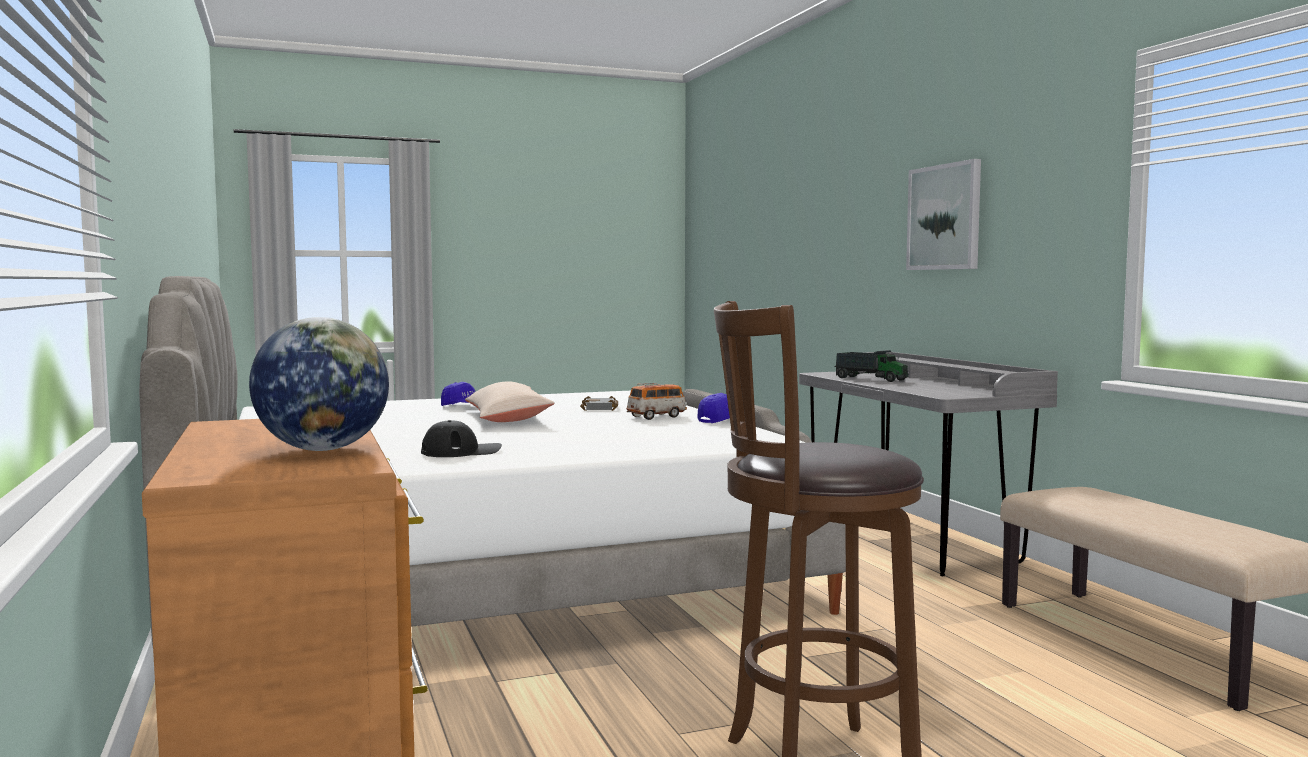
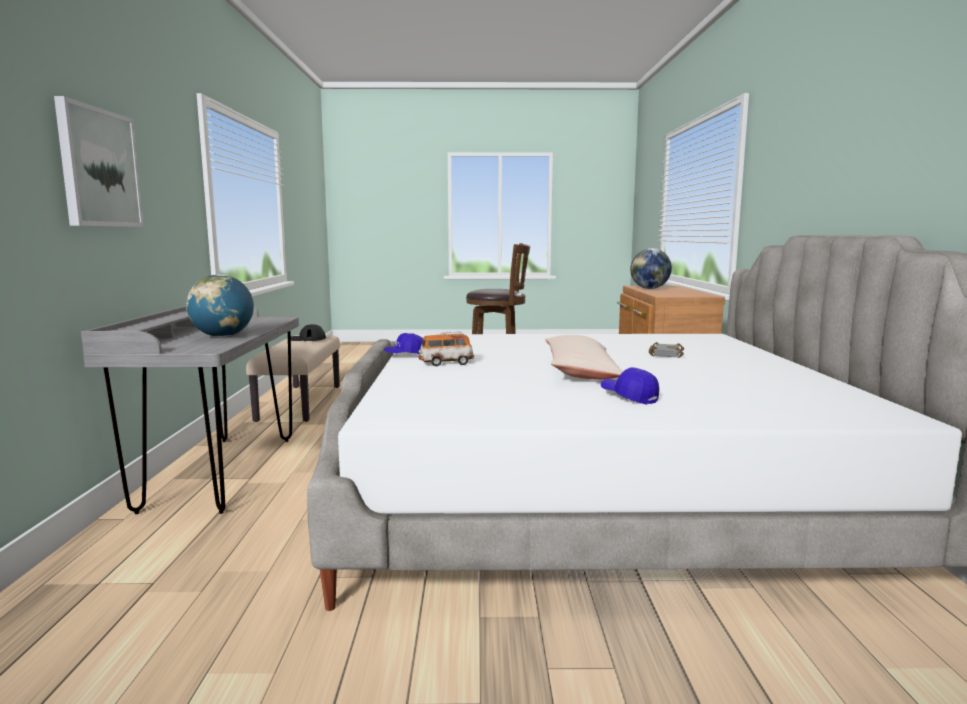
camera: 160 degrees left, 5 degrees up
black cap [421,420,502,457] -> black cap moved to [291,324,326,341]
grey book [580,396,618,411] -> grey book moved to [649,342,684,358]
toy truck [834,350,909,382] -> globe [186,275,254,337]

